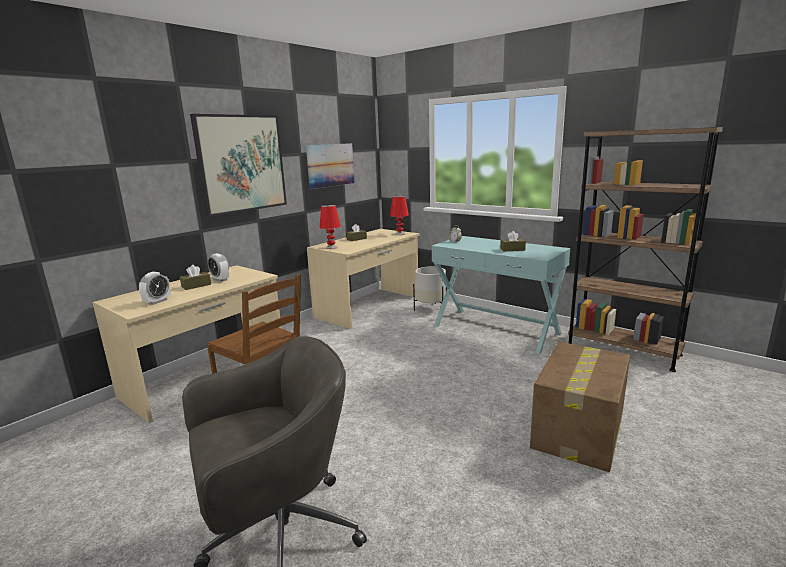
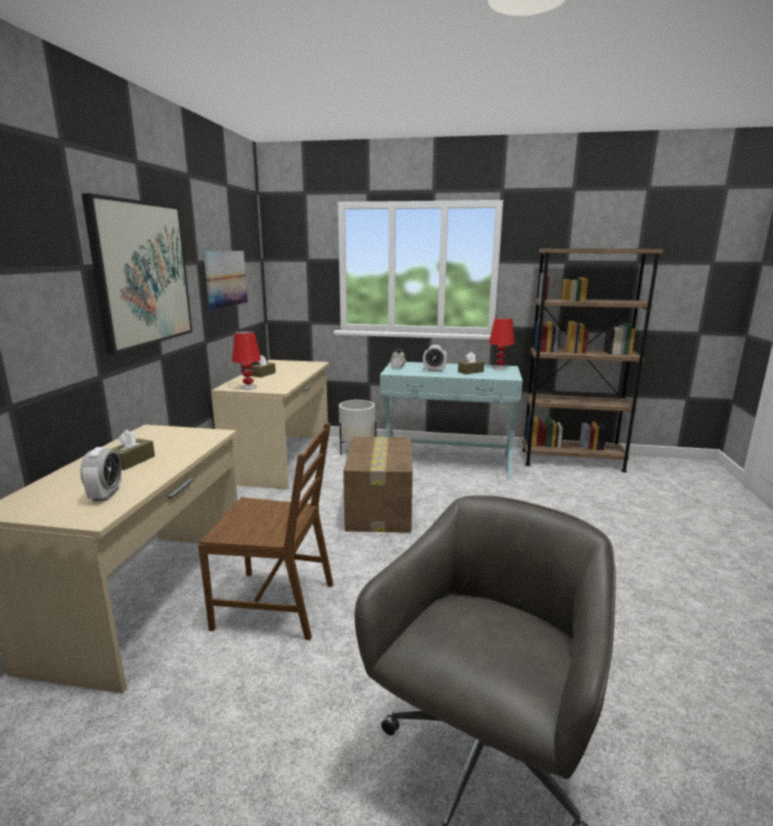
camera: 30 degrees left, 0 degrees up
alarm clock [208,253,229,282] -> alarm clock moved to [423,345,447,372]
red table lamp [390,196,409,235] -> red table lamp moved to [489,317,515,370]
cardboard box [530,342,630,472] -> cardboard box moved to [343,437,413,533]

